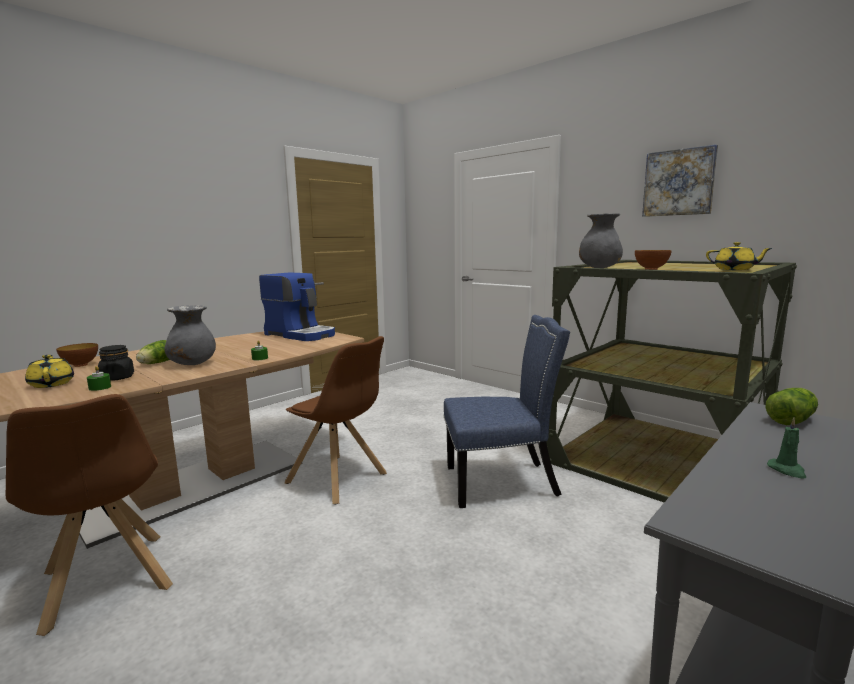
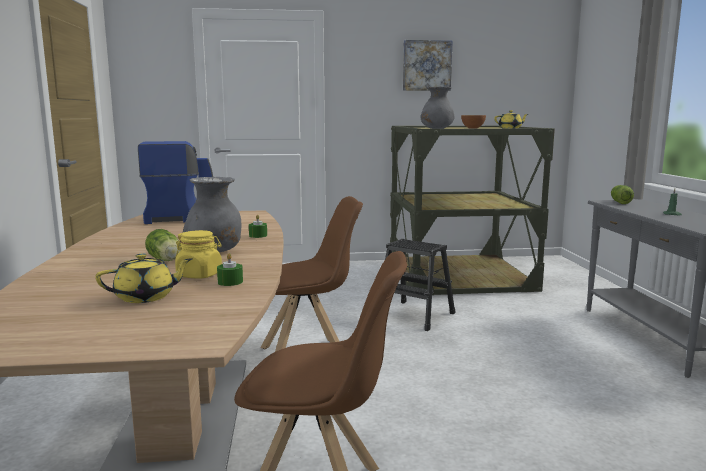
camera: 50 degrees left, 0 degrees up
yellow teapot [25,355,74,388] -> yellow teapot turned 150 degrees clockwise [96,253,192,303]
bowl [56,343,98,367] -> none
black jar [98,345,134,381] -> yellow jar [175,230,222,278]
blue chair [443,315,570,508] -> black step ladder [385,239,456,331]

